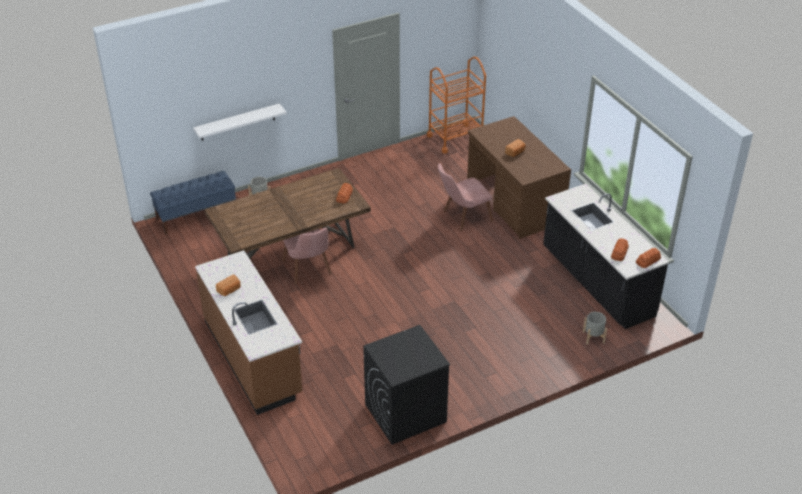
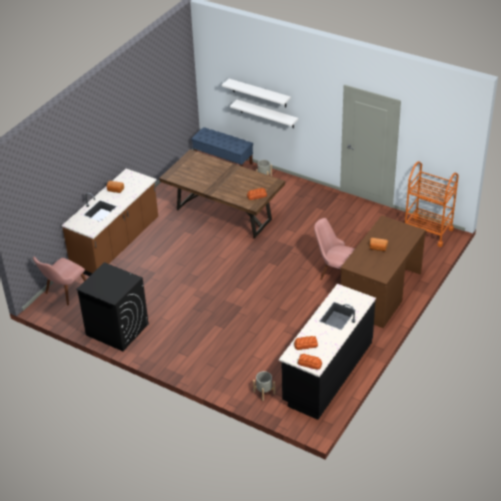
camera: 60 degrees right, 0 degrees up
pink chair [282,227,331,284] -> pink chair moved to [33,257,86,305]
none -> white shelf [222,79,291,107]

